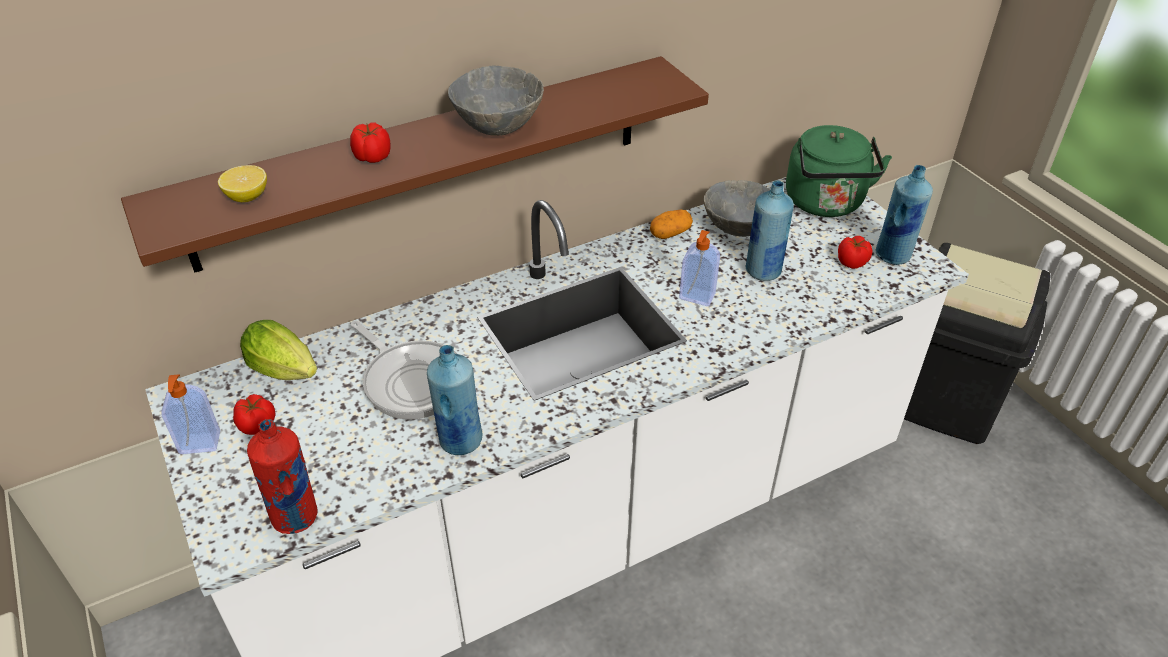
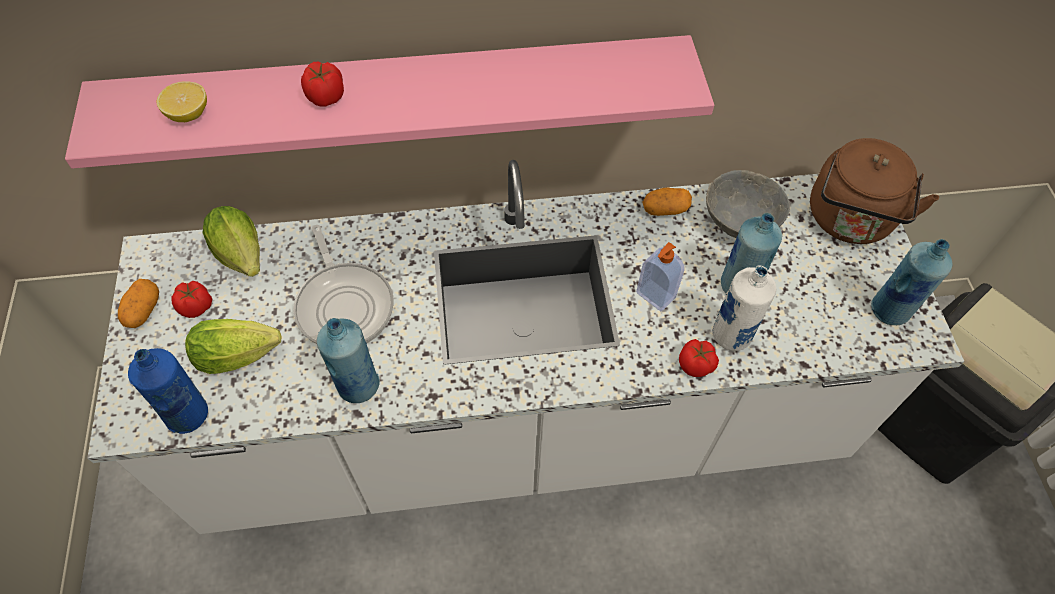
camera: 20 degrees right, 15 degrees up
brown shelf [121,56,709,273] -> pink shelf [65,35,714,169]
soap dispenser [161,374,220,454] -> potato [118,279,159,328]
red bottle [247,419,318,534] -> blue bottle [128,348,208,434]
grey bowl [448,66,544,136] -> none
green kettle [786,125,892,217] -> brown kettle [810,138,939,244]
tomato [838,236,873,269] -> tomato moved to [679,339,719,377]
none -> lettuce [185,319,282,374]
none -> white bottle [712,266,776,351]

